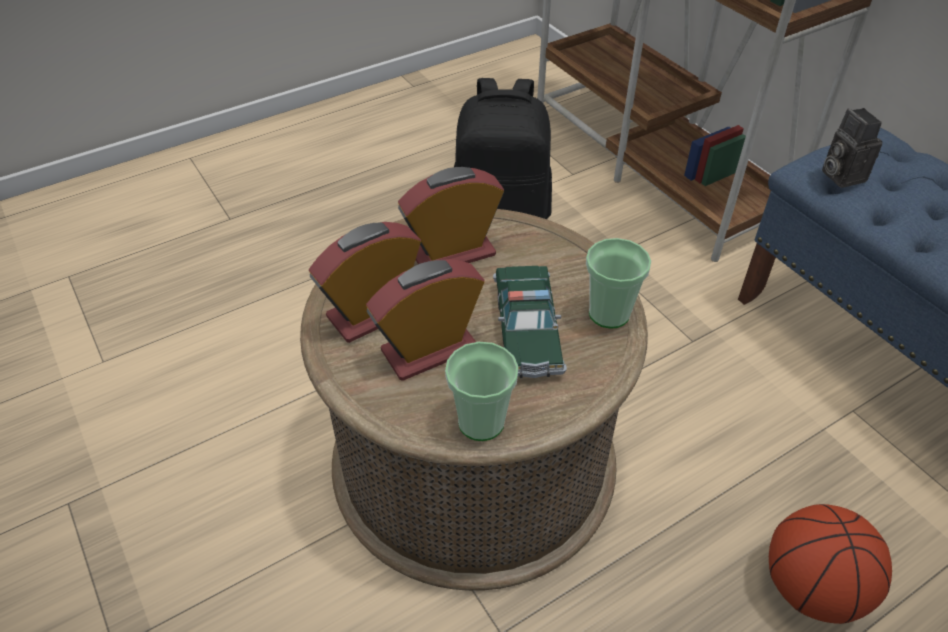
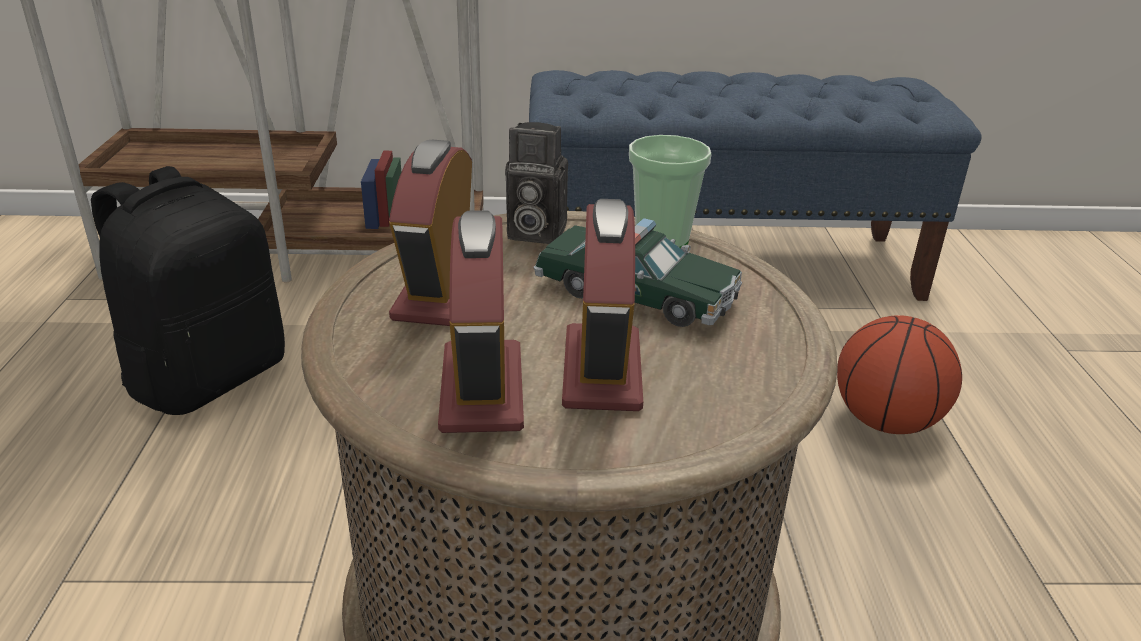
camera: 60 degrees left, 15 degrees down
cup [445,342,518,441] -> none
camera [822,108,882,188] -> camera moved to [505,122,568,244]

